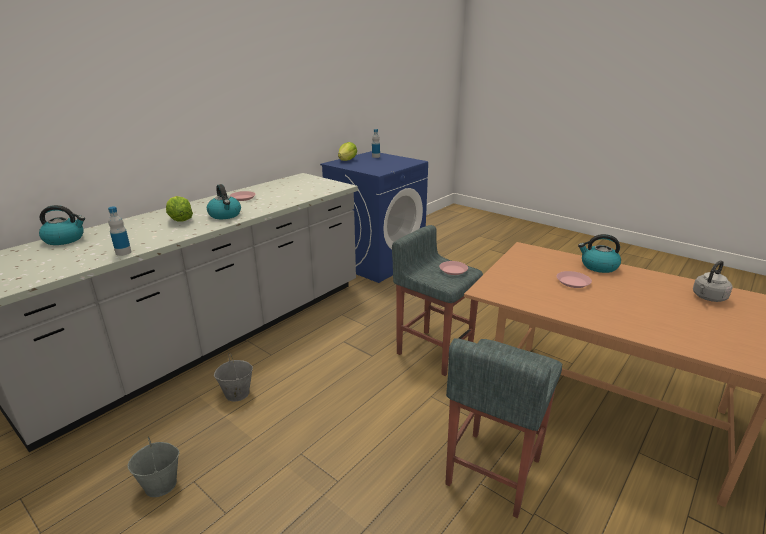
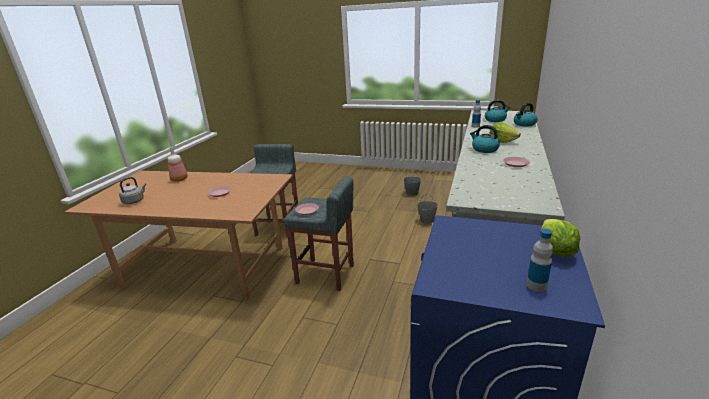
camera: 160 degrees right, 0 degrees up
kettle [578,234,621,273] -> kettle moved to [485,100,510,122]
none -> bottle [168,147,188,182]

